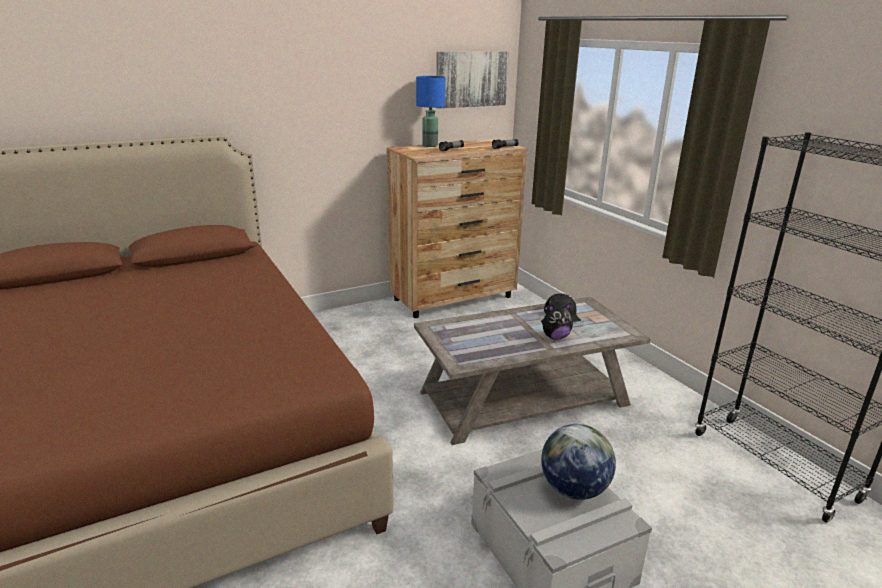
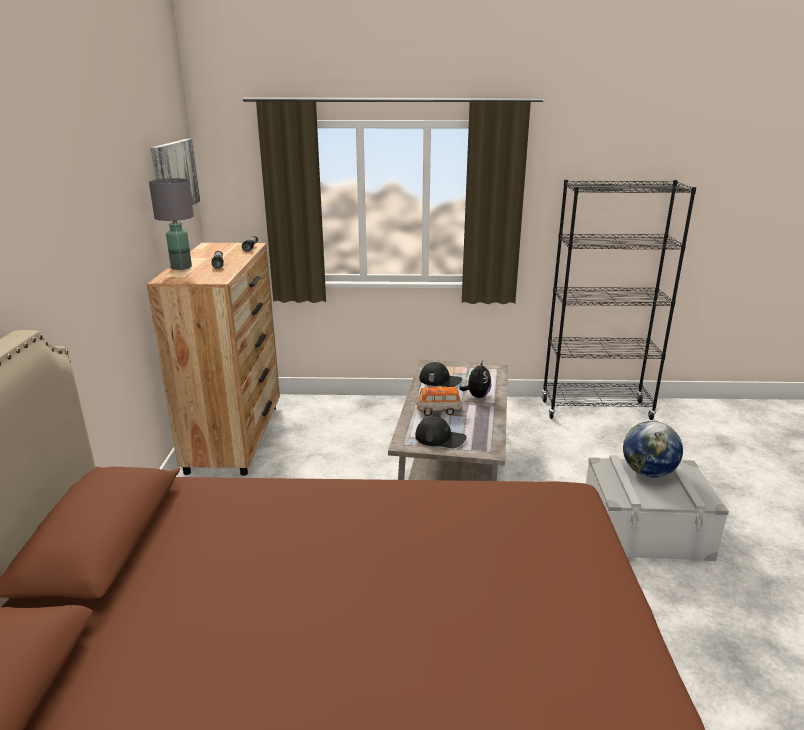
camera: 60 degrees left, 0 degrees up
blue table lamp [416,76,445,147] -> grey table lamp [149,178,194,270]
none -> black cap [415,416,467,448]
none -> toy car [416,386,462,416]

